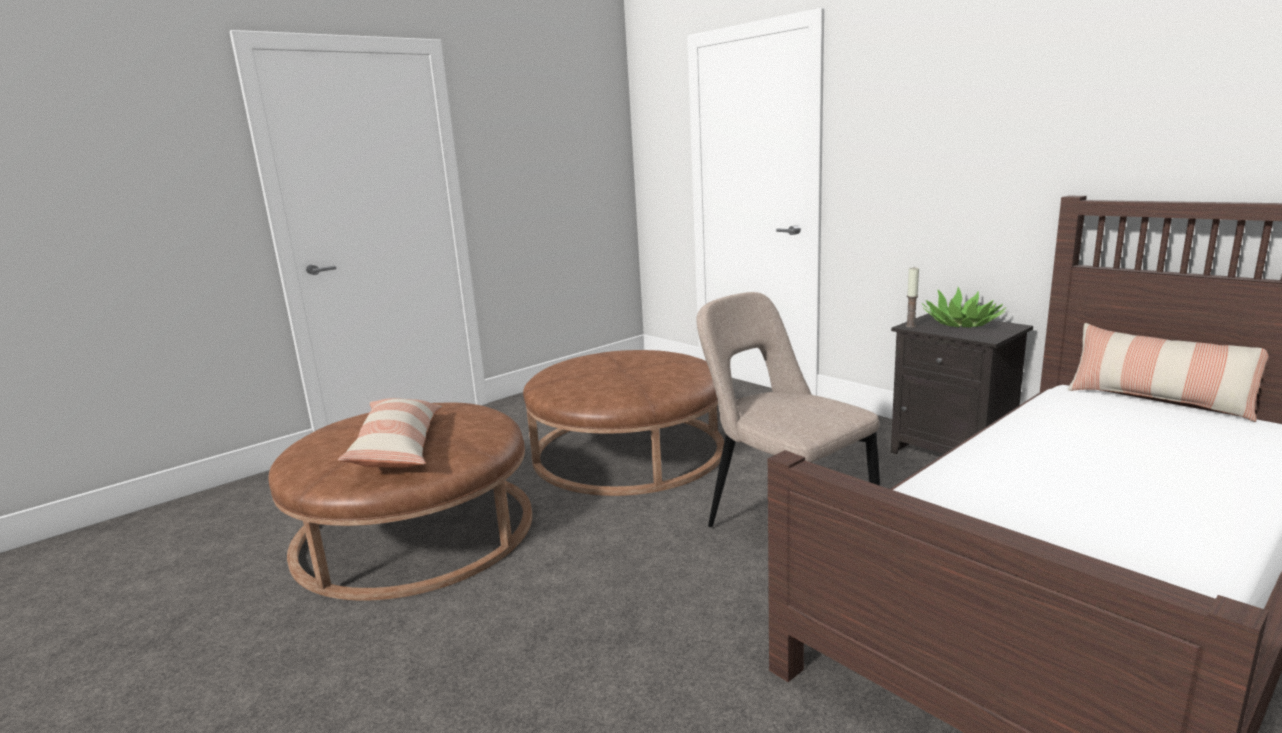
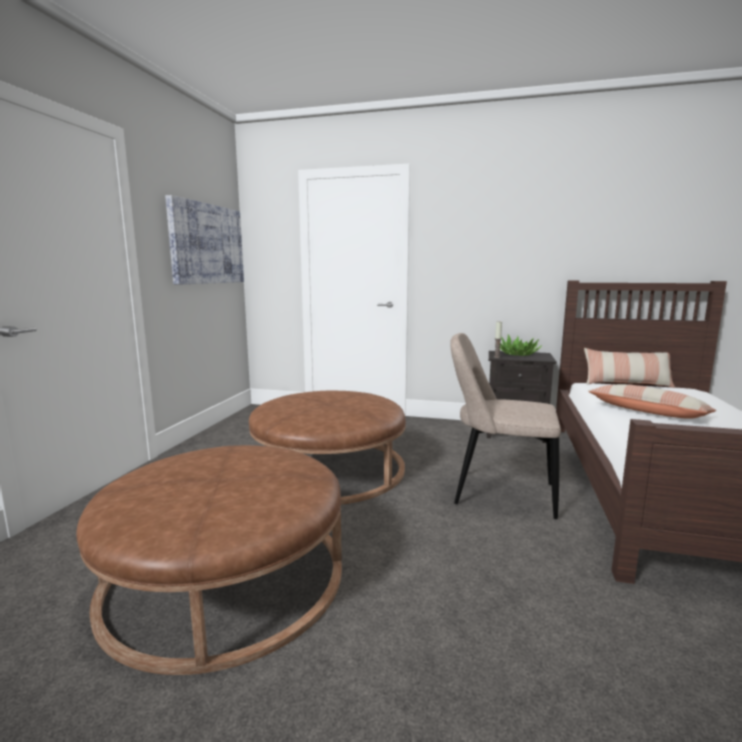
camera: 35 degrees left, 5 degrees down
pillow [338,398,442,468] -> pillow moved to [588,384,716,419]
none -> picture [165,195,244,284]

